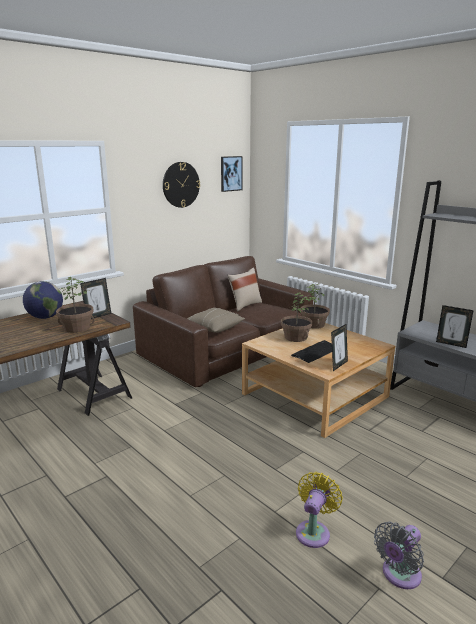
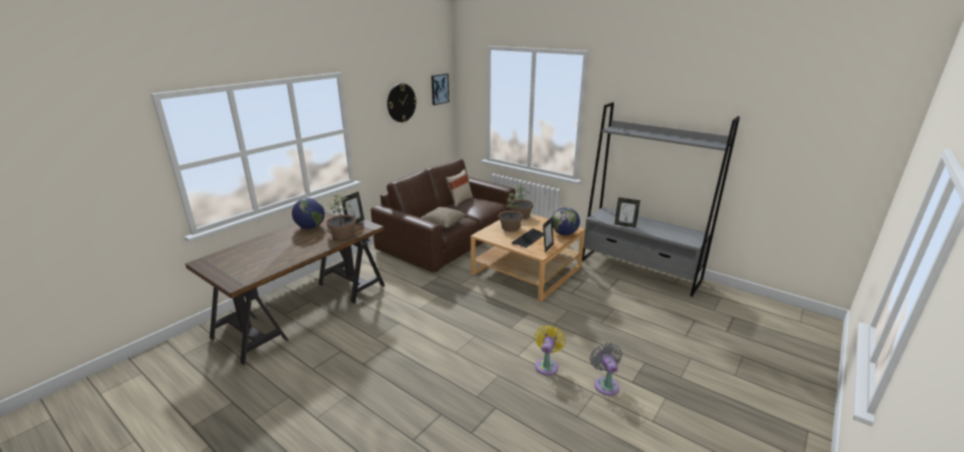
camera: 10 degrees left, 5 degrees up
grey fan [374,521,424,589] -> grey fan turned 135 degrees clockwise [590,343,622,396]
none -> globe [552,207,580,235]

